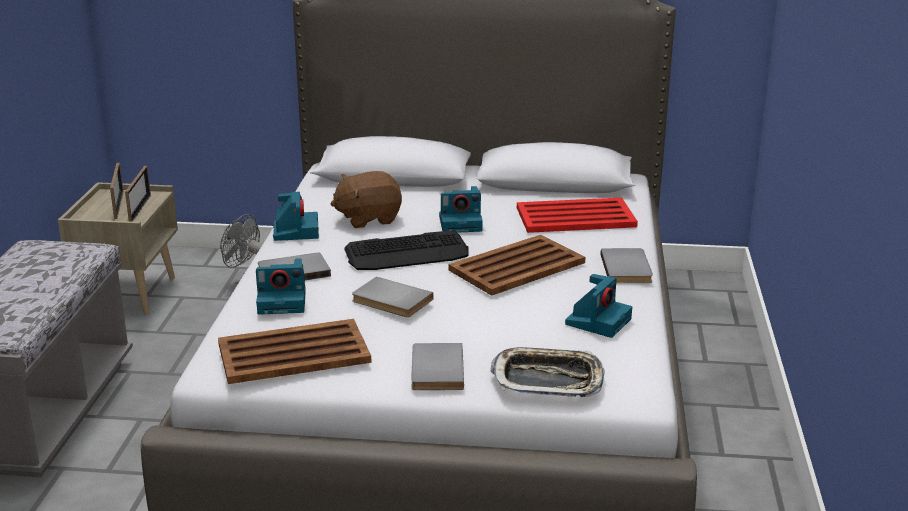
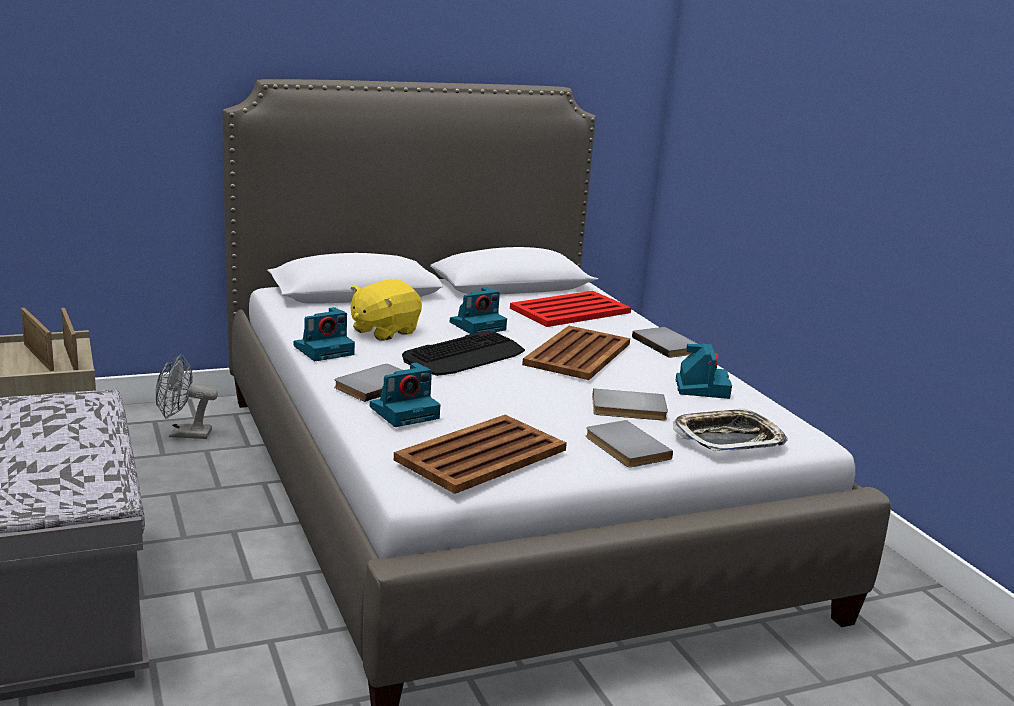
camera: 30 degrees left, 5 degrees down
camera [273,192,319,241] -> camera turned 90 degrees clockwise [294,307,355,361]
brown plush toy [331,171,402,228] -> yellow plush toy [351,279,422,341]
grey book [352,277,434,317] -> grey book moved to [592,389,668,421]

